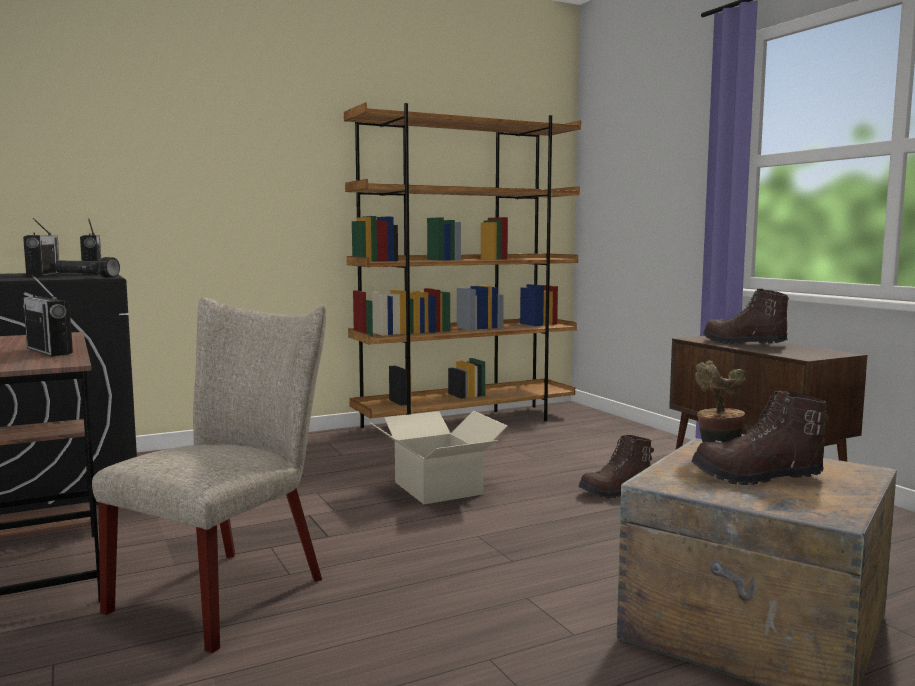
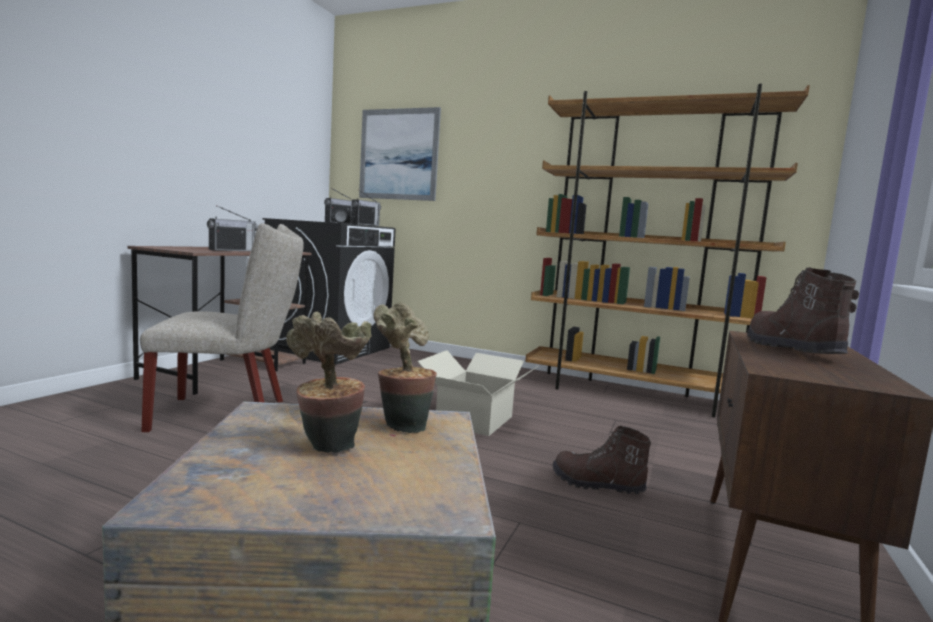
camera: 50 degrees right, 0 degrees up
radio [23,275,73,356] -> radio turned 150 degrees counterclockwise [207,205,258,251]
brown boot [691,390,829,485] -> potted plant [286,311,372,453]
none -> picture [359,107,441,201]

